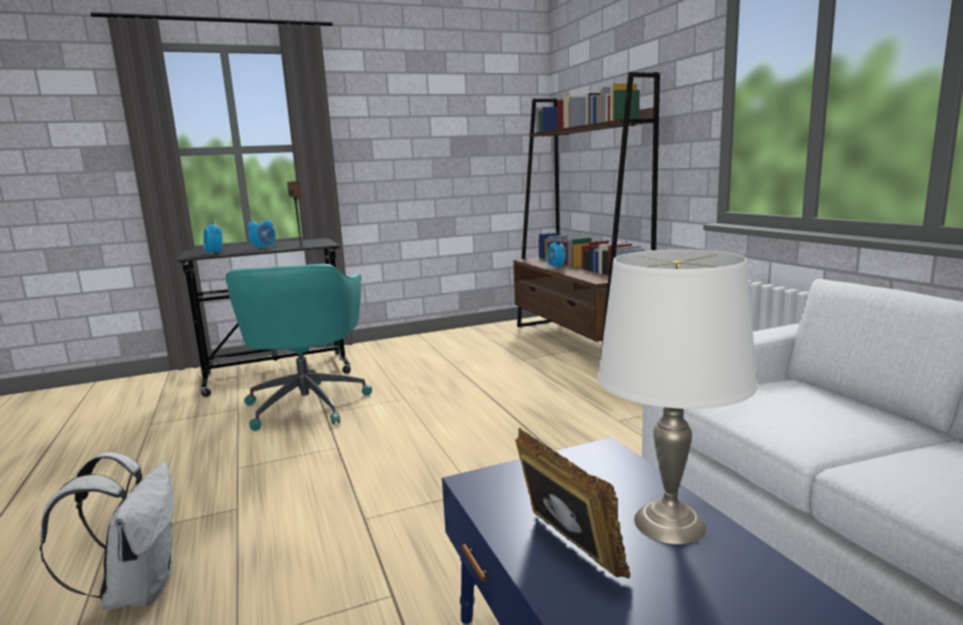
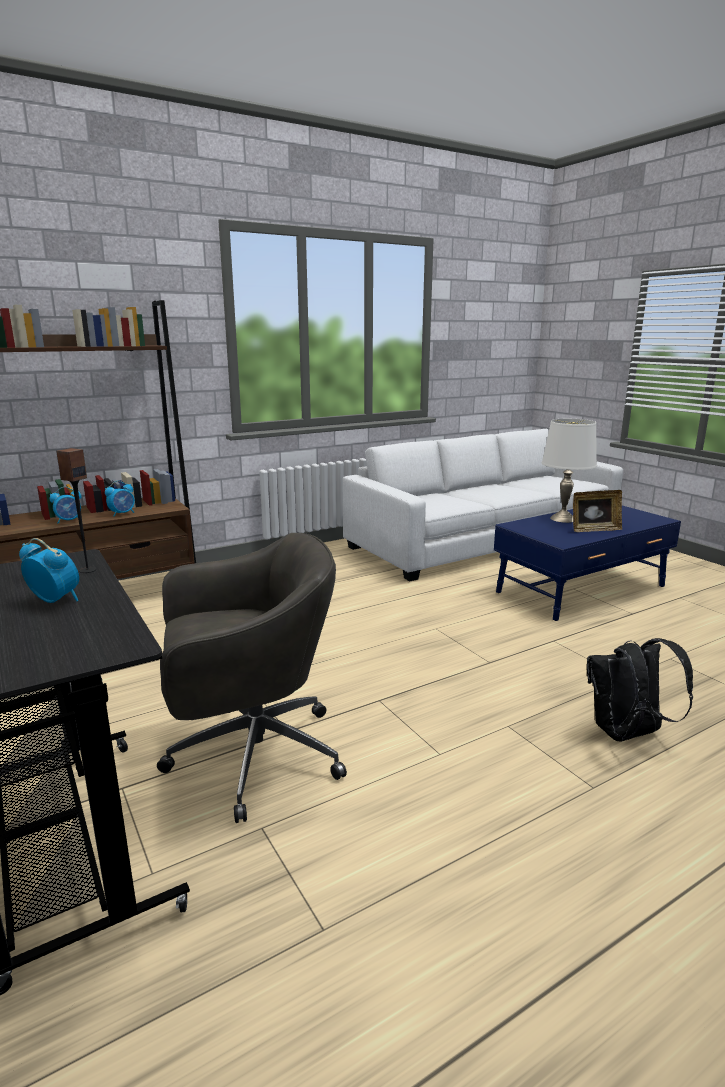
camera: 100 degrees left, 5 degrees up
white backpack [39,452,174,610] -> black backpack [587,638,693,741]
alarm clock [203,220,222,255] -> alarm clock moved to [105,481,135,517]
turquoise office chair [226,264,372,431] -> grey office chair [157,533,347,823]
picture frame [515,428,630,579] -> picture frame turned 150 degrees counterclockwise [573,490,622,532]

